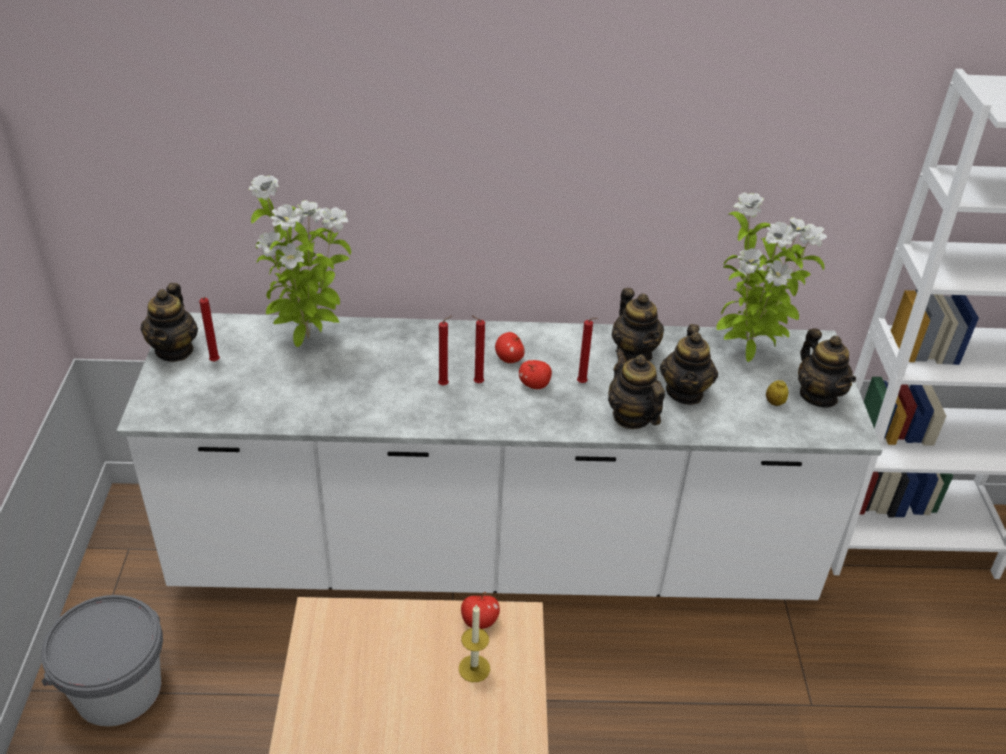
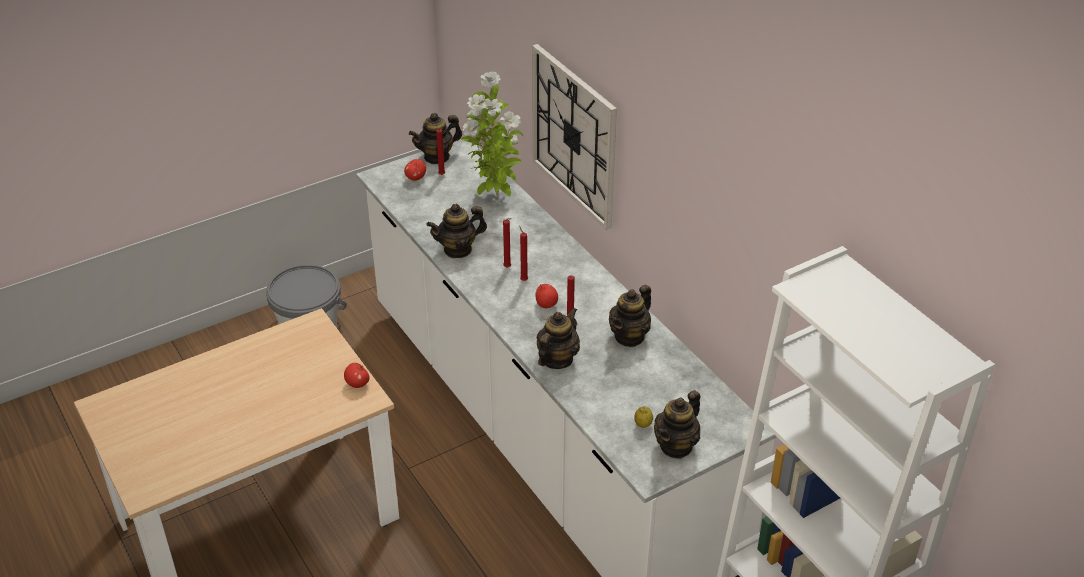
camera: 60 degrees right, 0 degrees up
candle [459,604,490,682] -> none
apple [495,332,525,363] -> apple moved to [404,159,426,181]
teapot [660,324,718,405] -> teapot moved to [427,204,487,258]
potted plant [716,193,827,362] -> none
none -> wall clock [532,44,617,230]

